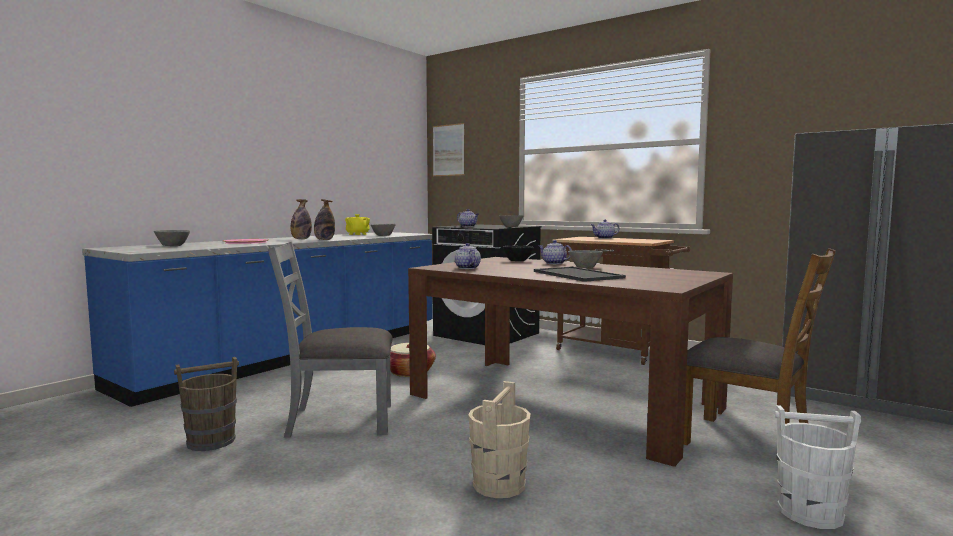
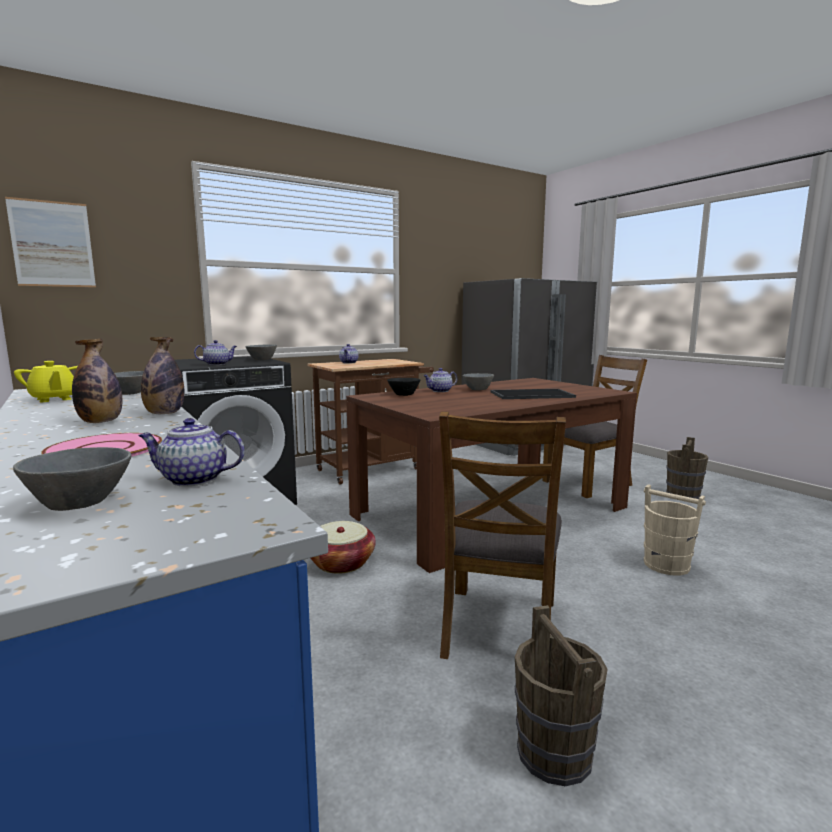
camera: 70 degrees left, 5 degrees up
grey chair [268,242,393,438] -> brown chair [439,411,566,659]
teapot [455,243,481,269] -> teapot moved to [138,418,245,486]
white bucket [774,405,861,529] -> brown bucket [666,437,708,499]

